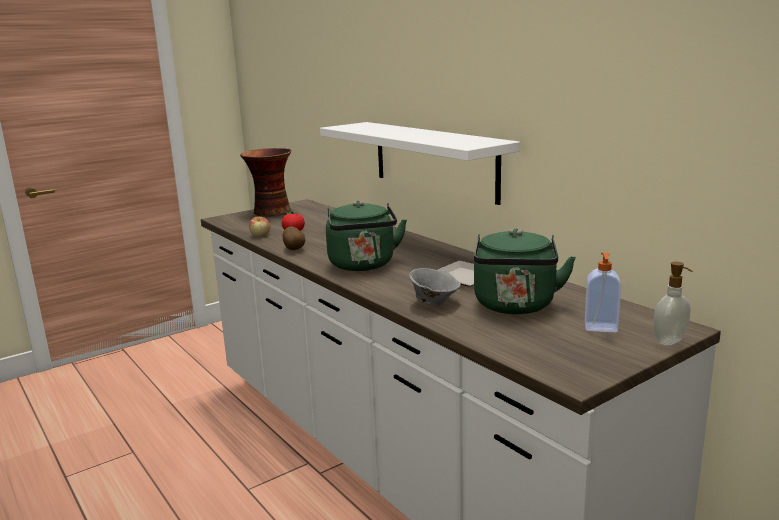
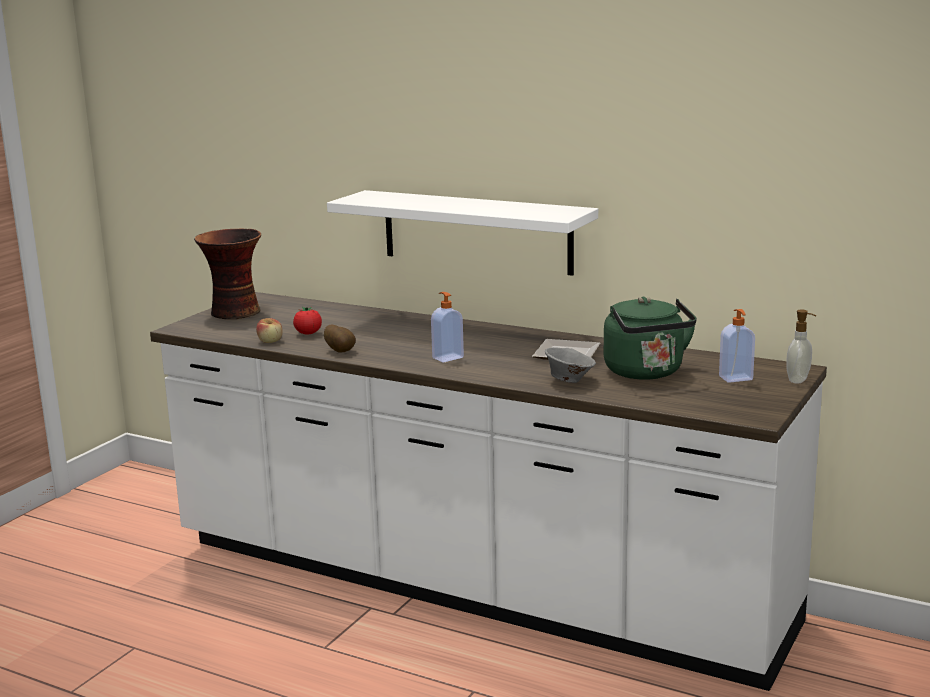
camera: 25 degrees left, 0 degrees up
green kettle [326,201,407,271] -> soap dispenser [431,292,464,363]

